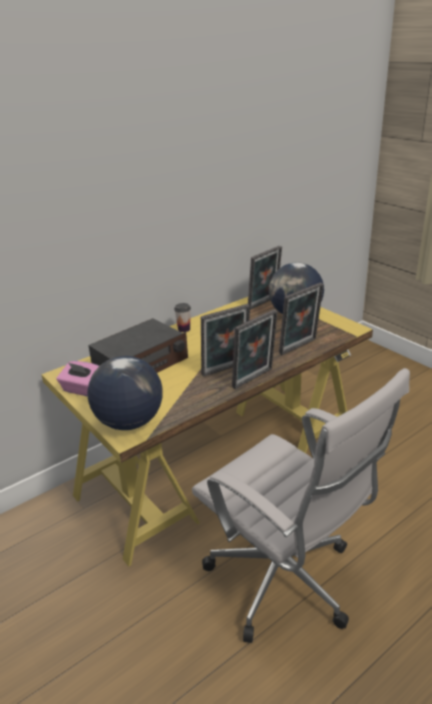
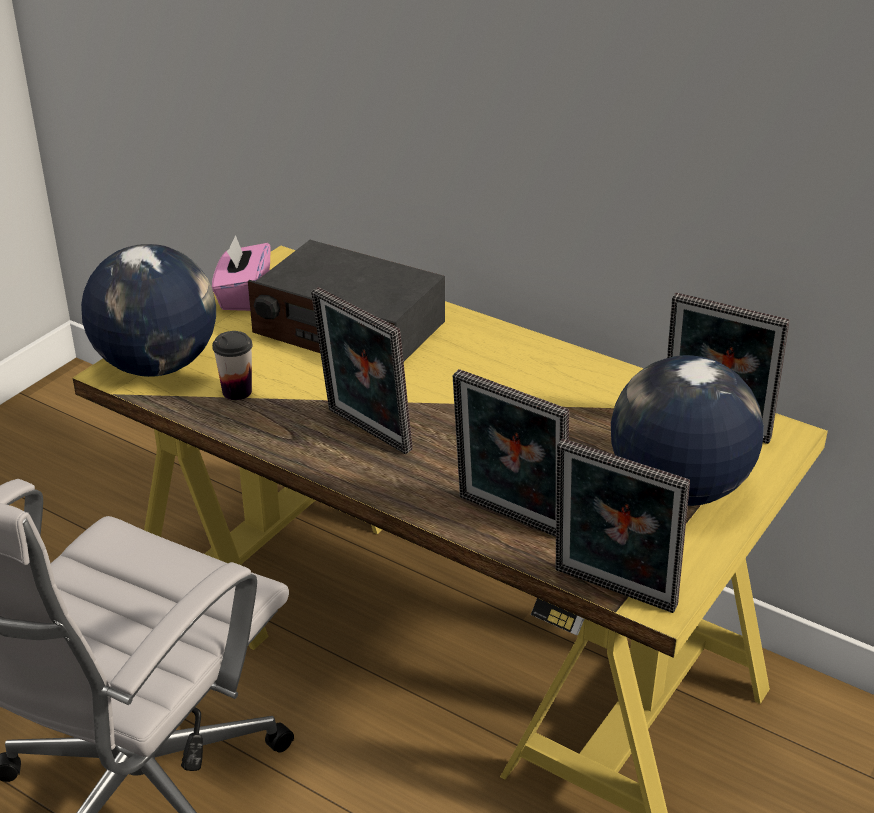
camera: 70 degrees right, 5 degrees up
cup [174,303,191,332] -> cup moved to [212,331,253,400]
picture frame [232,309,278,389] -> picture frame moved to [555,439,690,613]

